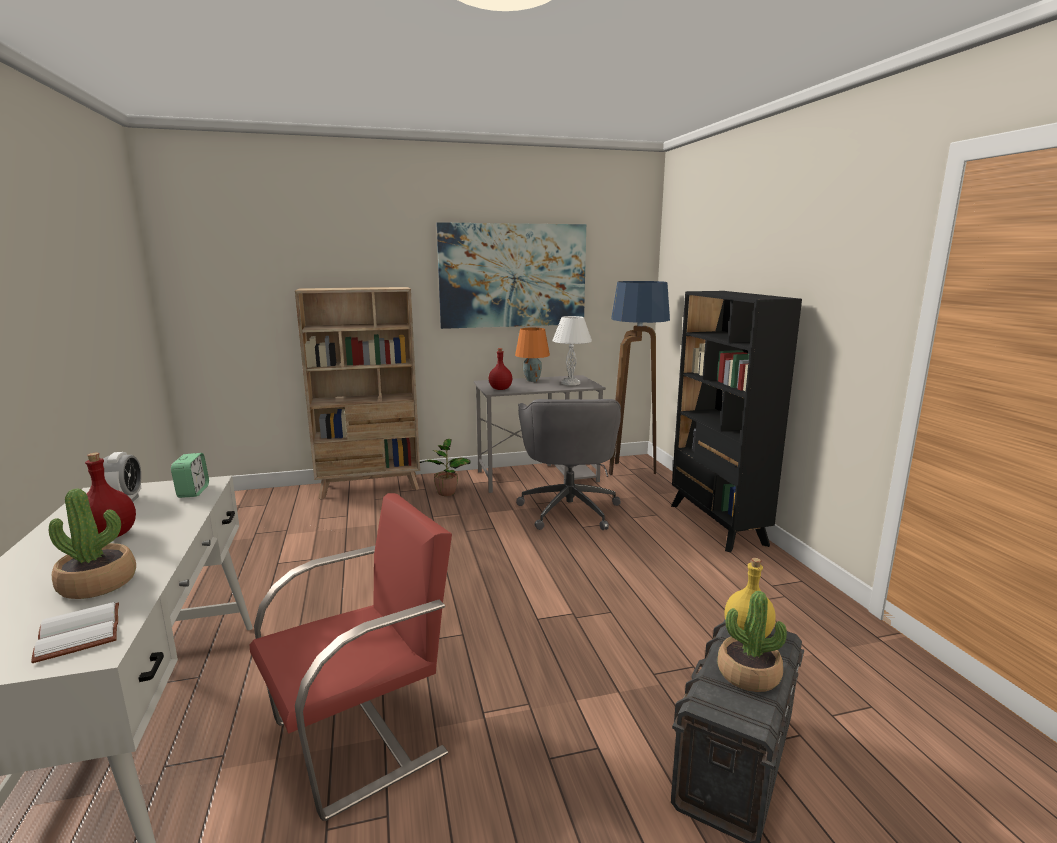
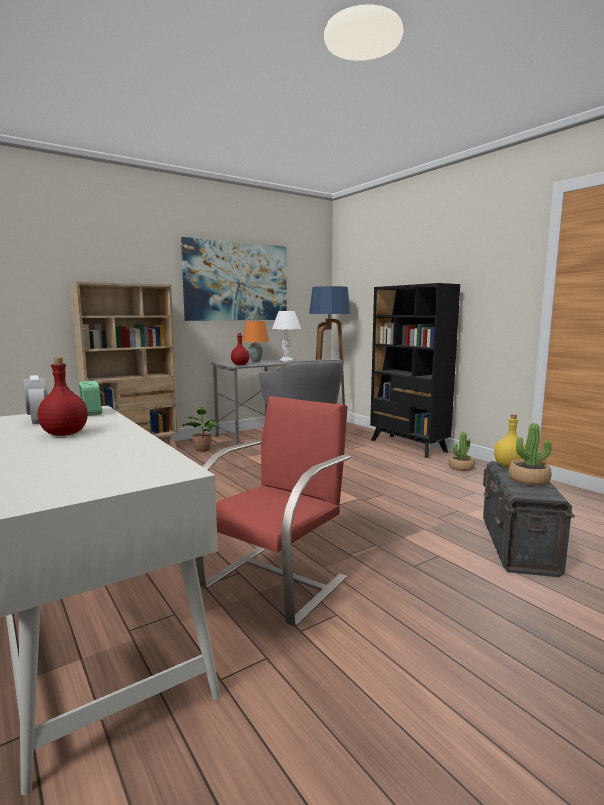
camera: 20 degrees left, 5 degrees down
white book [31,602,119,663] -> none
potted plant [49,489,136,599] -> potted plant moved to [449,432,475,471]

